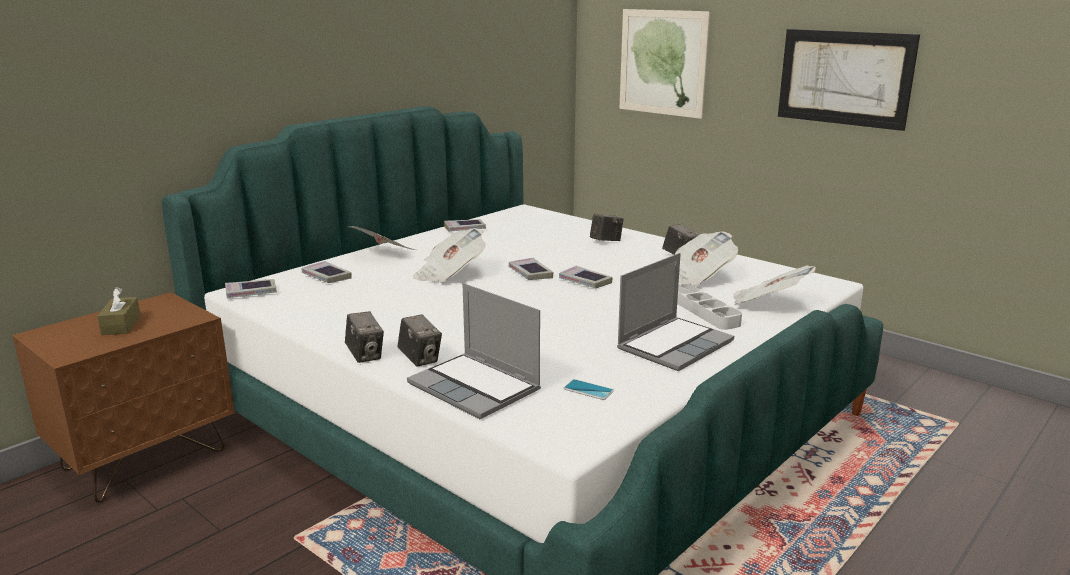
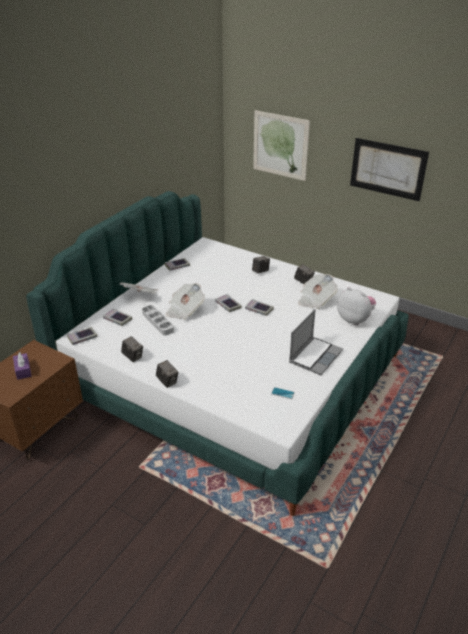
camera: 10 degrees left, 15 degrees up
brown tissue box [97,287,140,335] -> purple tissue box [13,352,31,380]
camera [398,314,442,367] -> camera moved to [121,336,143,362]
laptop [407,283,541,419] -> none
grey tray [677,284,742,330] -> grey tray moved to [142,305,174,336]
newspaper [733,265,816,305] -> plush toy [337,287,376,325]

